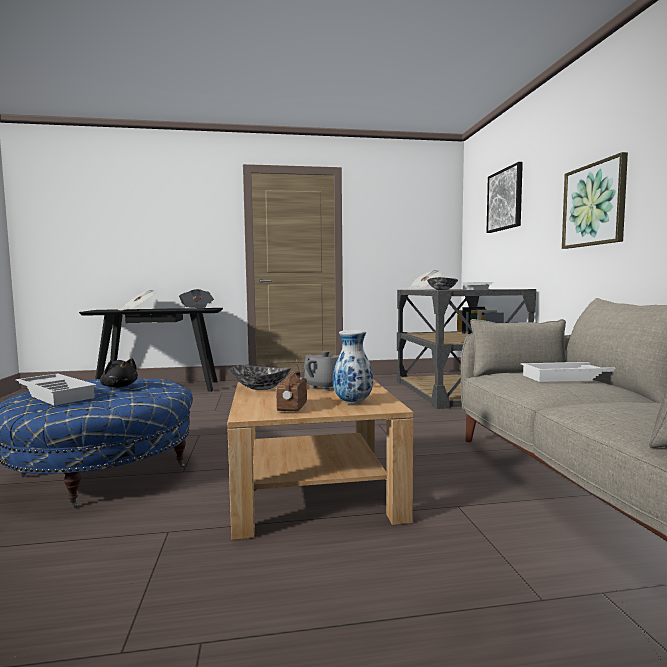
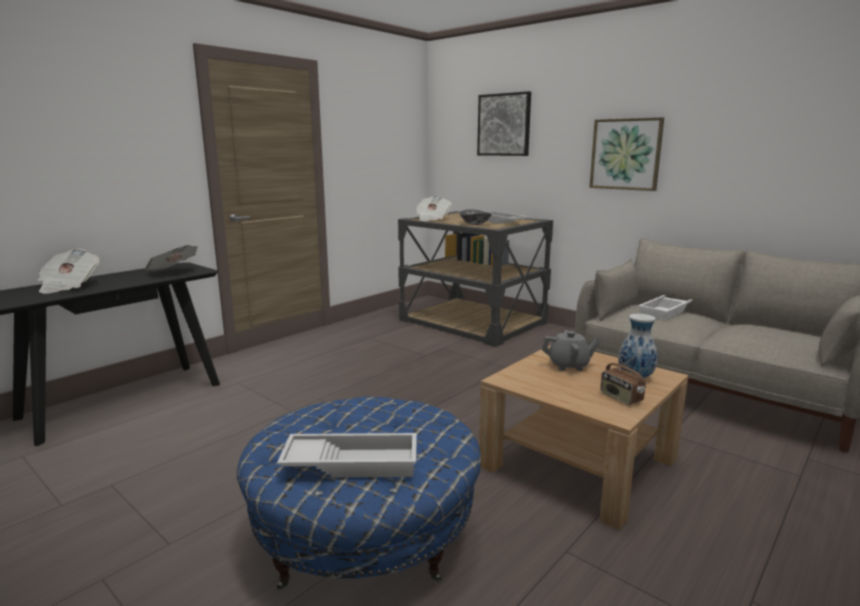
camera: 40 degrees left, 10 degrees up
black plush toy [100,358,138,388] -> none
bowl [230,365,291,390] -> none

